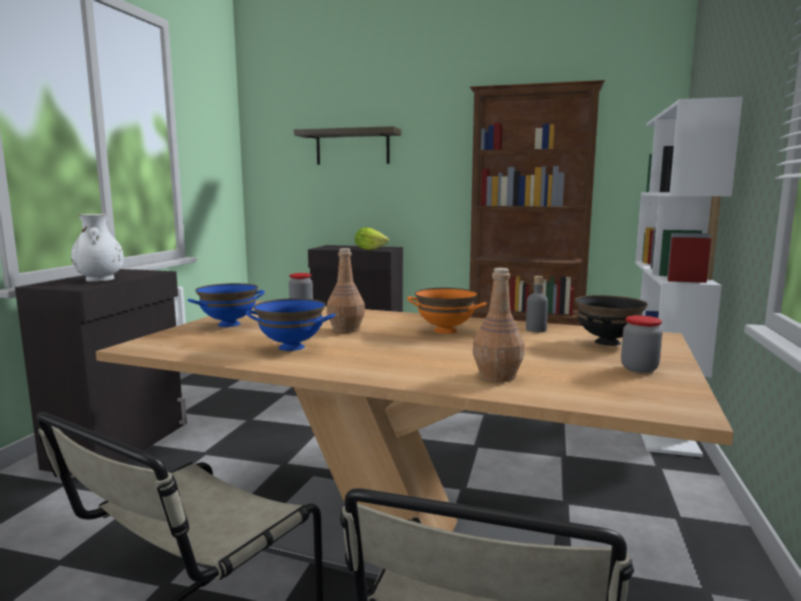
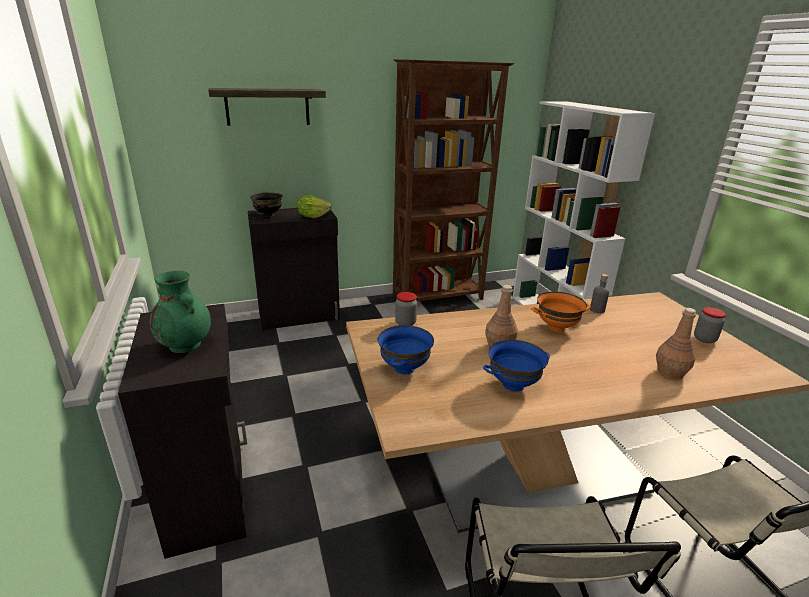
camera: 35 degrees left, 15 degrees up
white vase [71,214,124,282] -> green vase [150,271,211,353]
black bowl [575,295,648,346] -> black bowl moved to [250,192,283,217]

